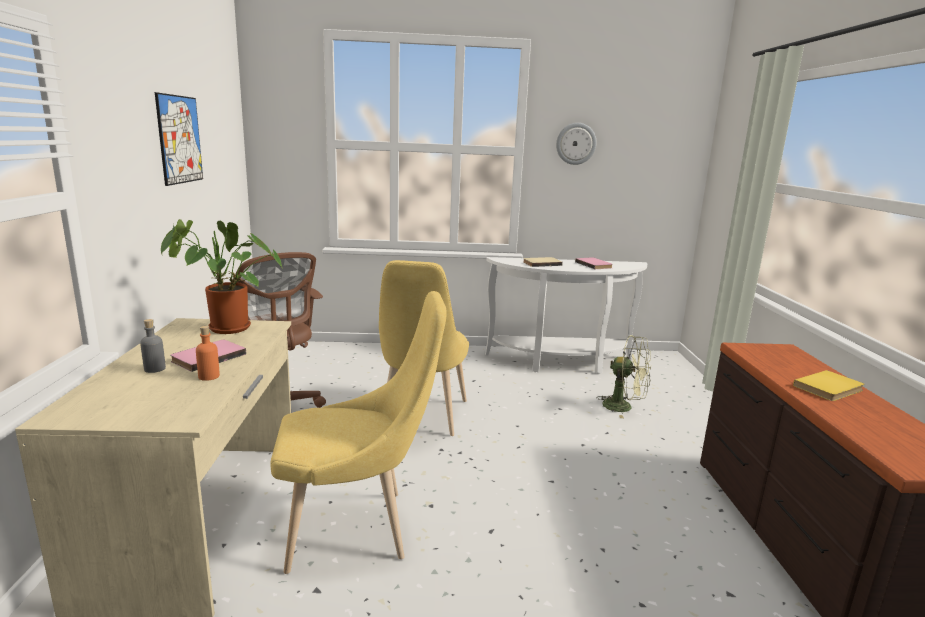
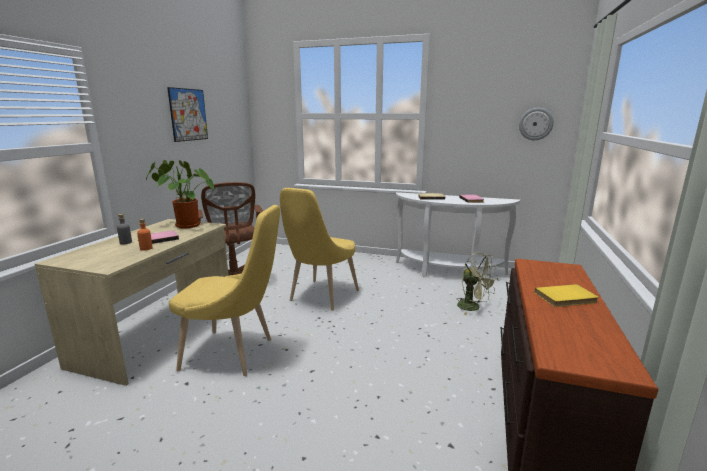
camera: 20 degrees right, 0 degrees up
wall clock [556,123,597,165] -> wall clock moved to [519,108,554,140]

